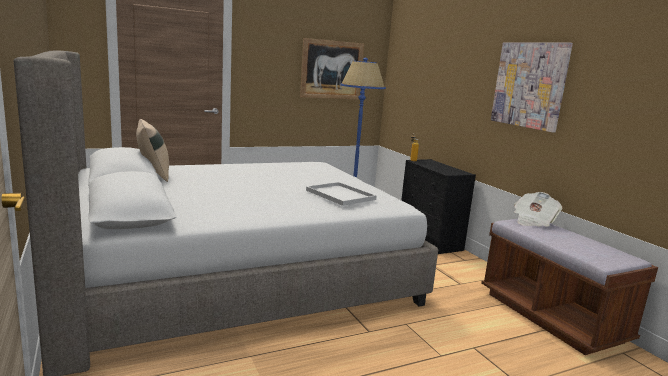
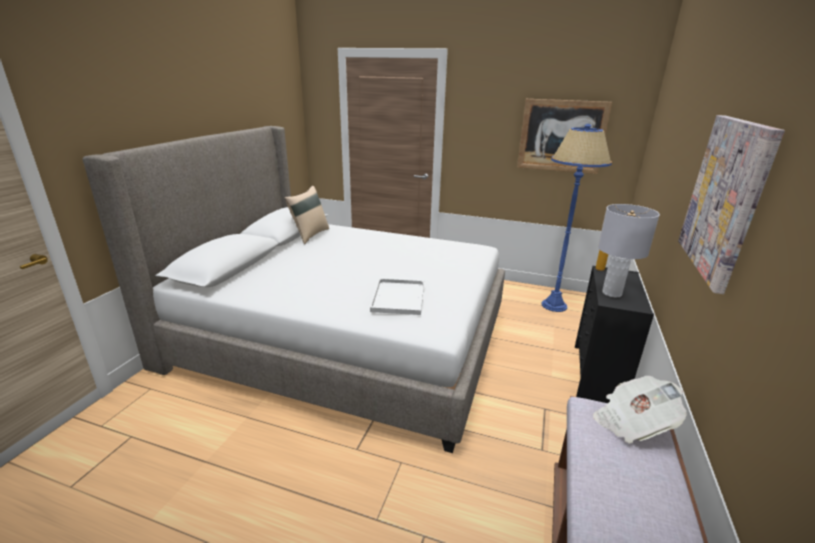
camera: 45 degrees right, 10 degrees up
none -> grey table lamp [598,204,660,298]

